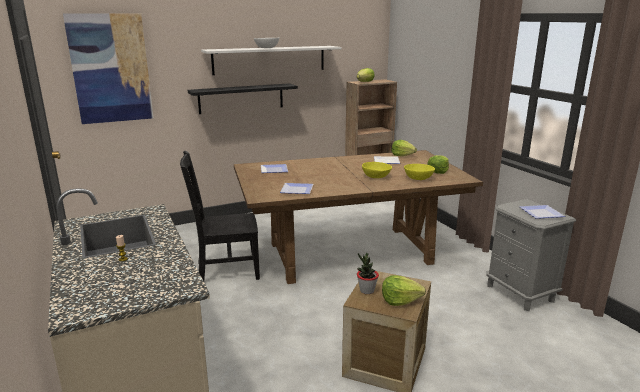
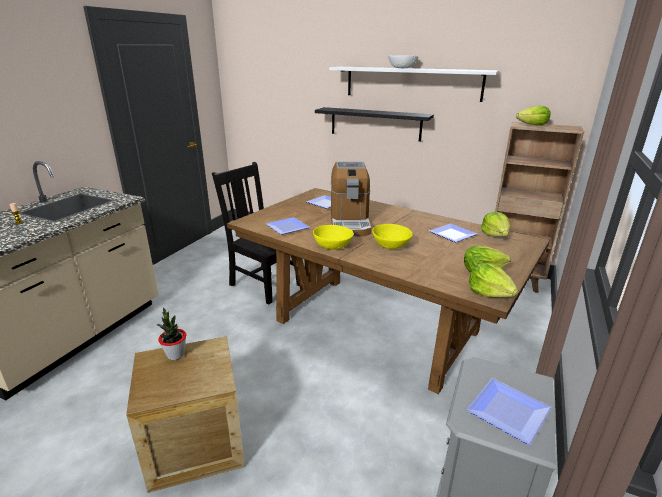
camera: 50 degrees right, 5 degrees up
picture [63,14,154,124] -> none
lettuce [382,275,426,306] -> lettuce moved to [469,262,518,297]
yellow bowl [404,164,435,180] -> yellow bowl moved to [313,225,354,250]
none -> coffee machine [331,162,371,237]

